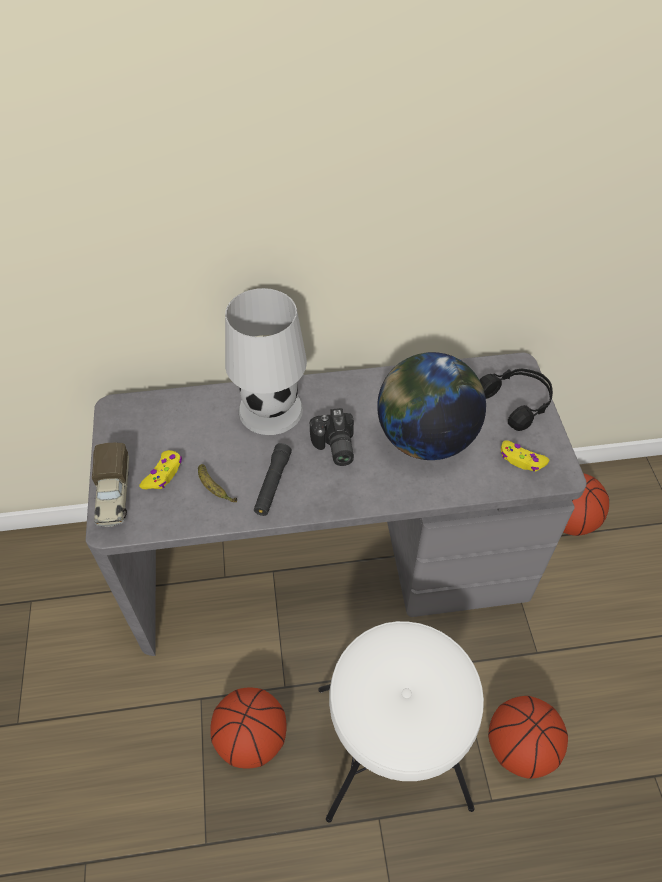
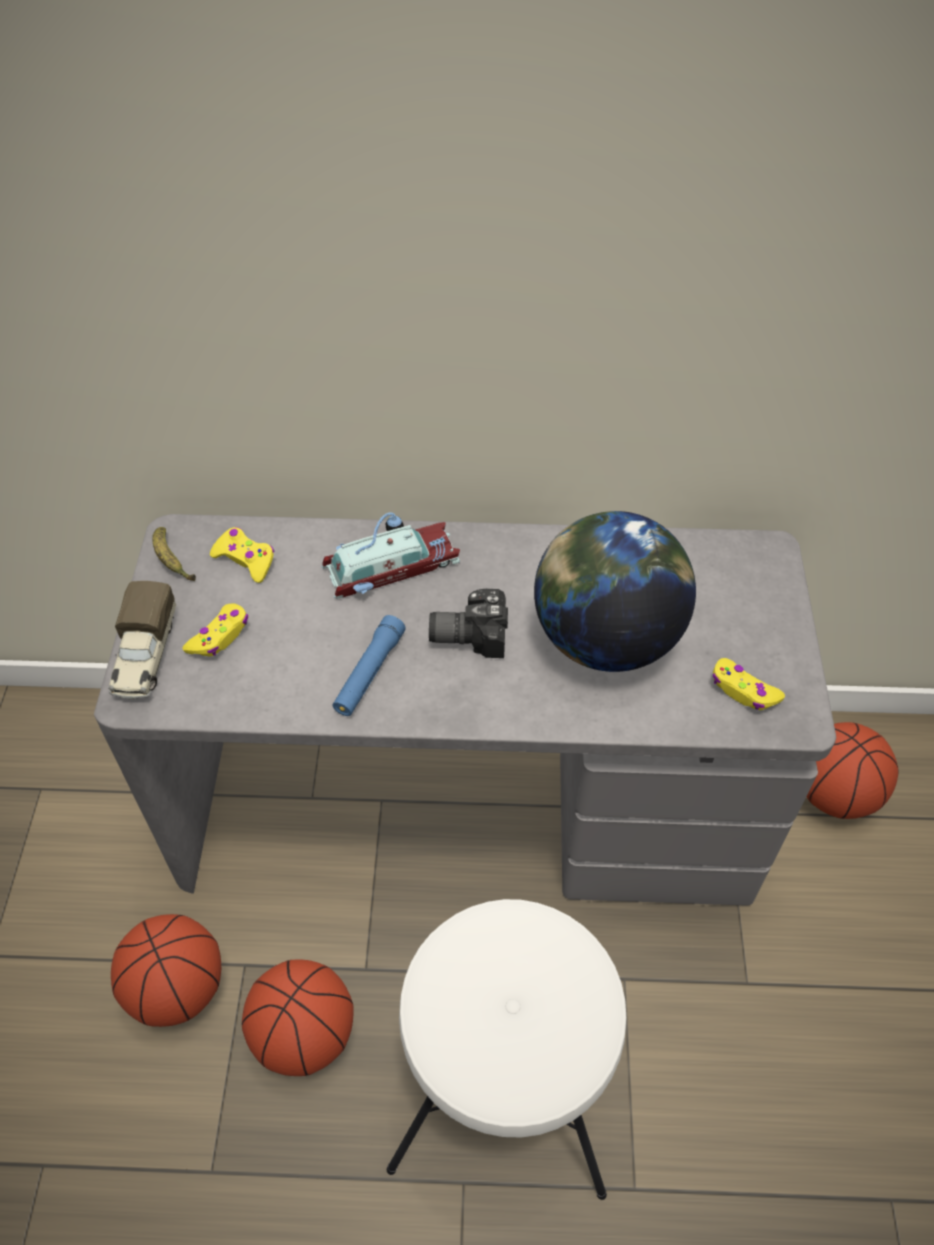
camera: 10 degrees right, 0 degrees up
banana [198,464,237,502] -> banana moved to [152,527,196,581]
white table lamp [225,288,307,435] -> toy car [321,512,460,599]
black flashlight [254,443,292,516] -> blue flashlight [333,615,406,716]
camera [310,408,354,466] -> camera turned 90 degrees clockwise [429,589,508,658]
black headphones [480,369,553,431] -> none
basketball [488,696,568,779] -> basketball moved to [111,914,221,1027]
none -> yellow game controller [210,527,274,583]

